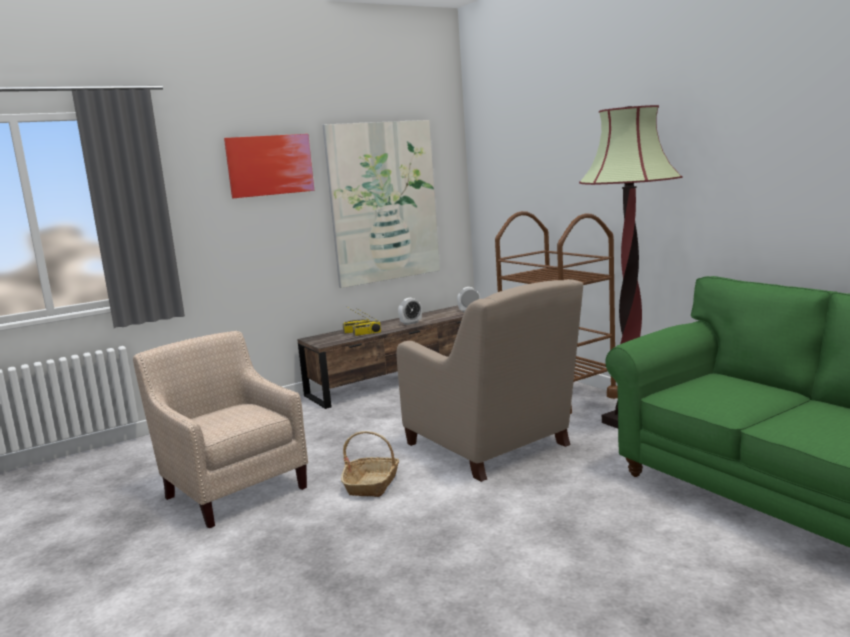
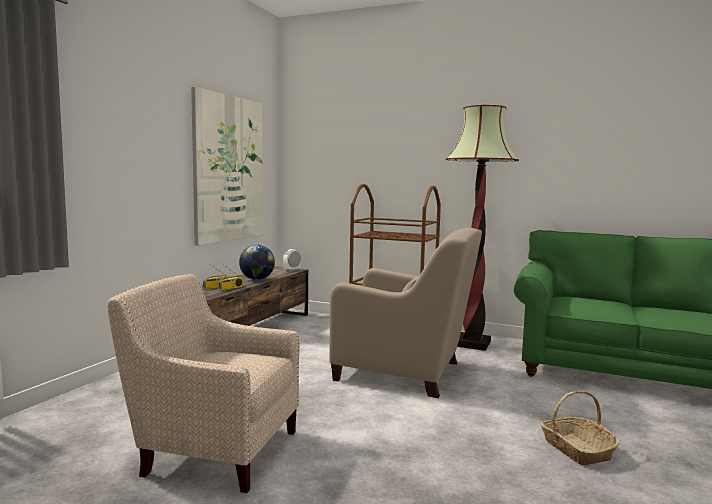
camera: 35 degrees left, 5 degrees down
picture [224,134,314,198] -> none
basket [341,431,399,497] -> basket moved to [541,391,620,465]
alarm clock [398,298,422,325] -> globe [239,245,275,280]

